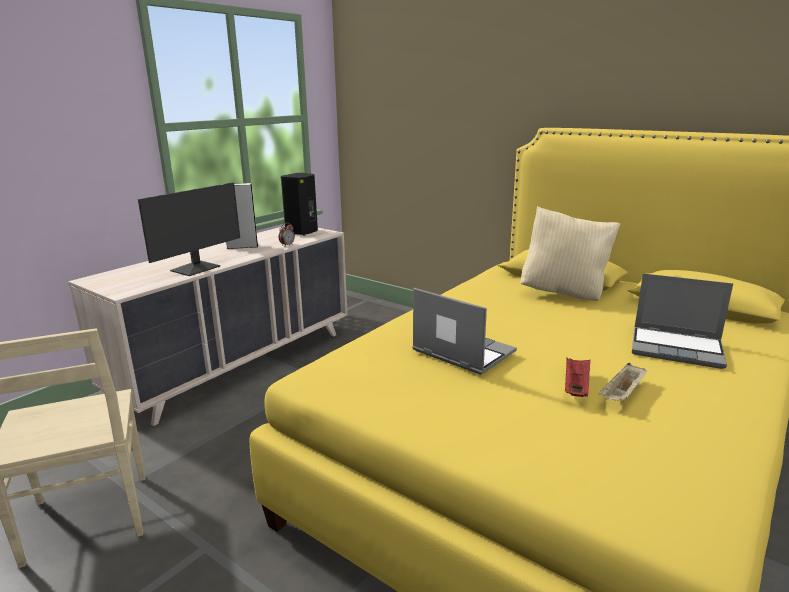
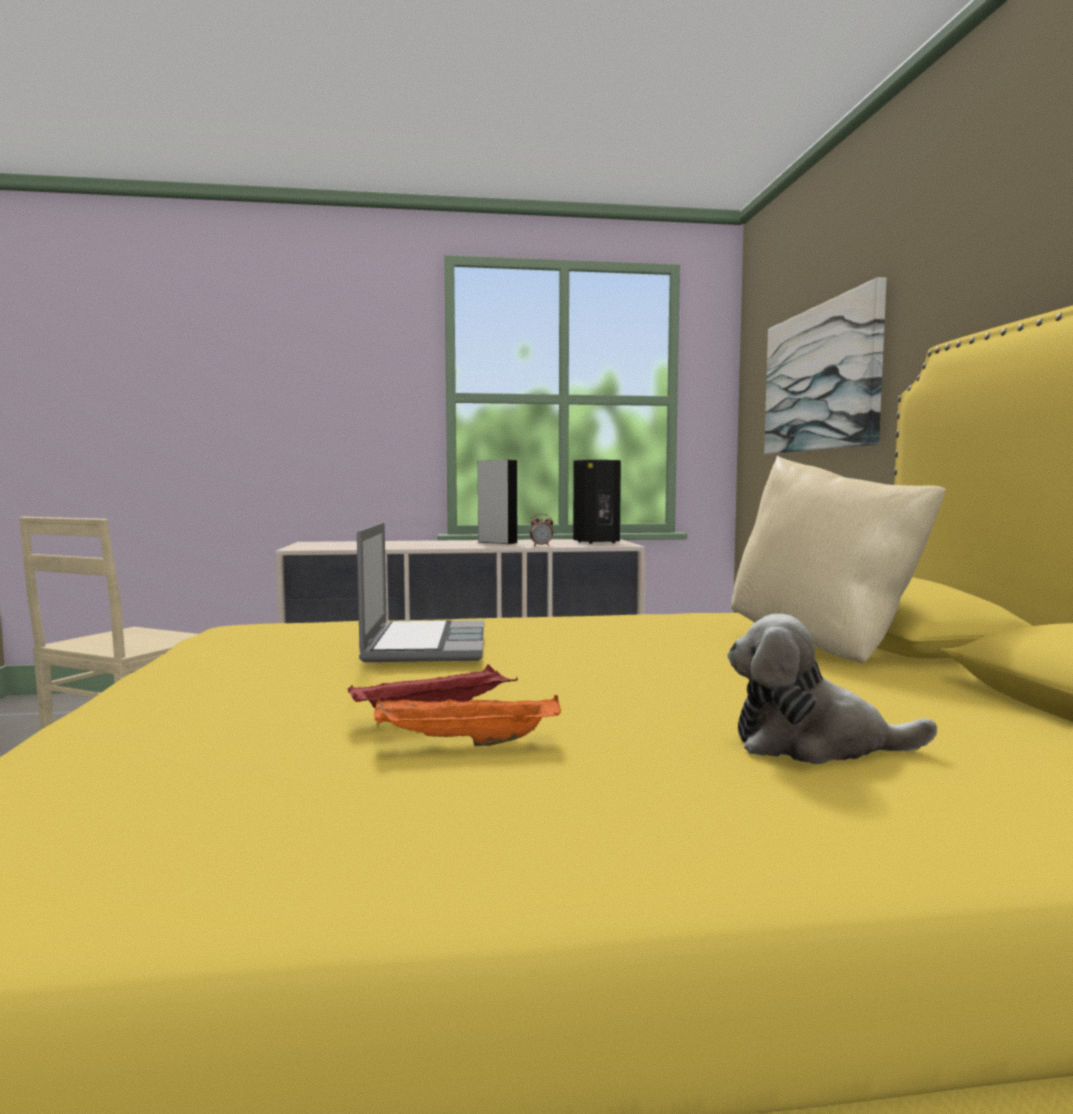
camera: 45 degrees right, 15 degrees down
monitor [138,183,240,276] -> none
beige tray [599,363,647,401] -> orange tray [374,695,561,746]
laptop [632,273,733,369] -> plush toy [728,614,937,764]
none -> picture [764,277,887,454]

